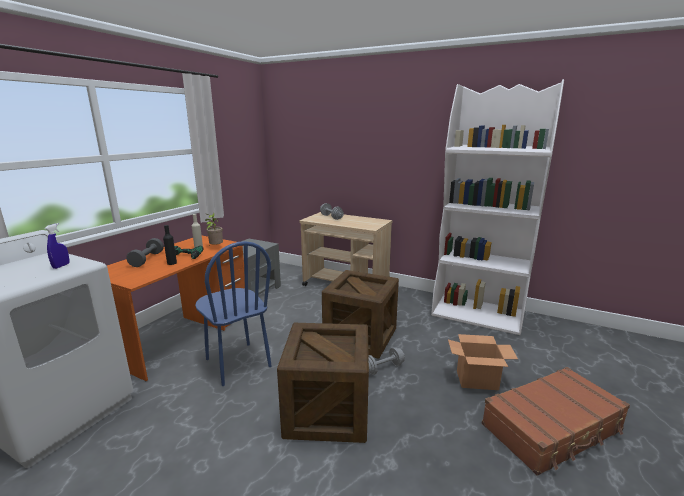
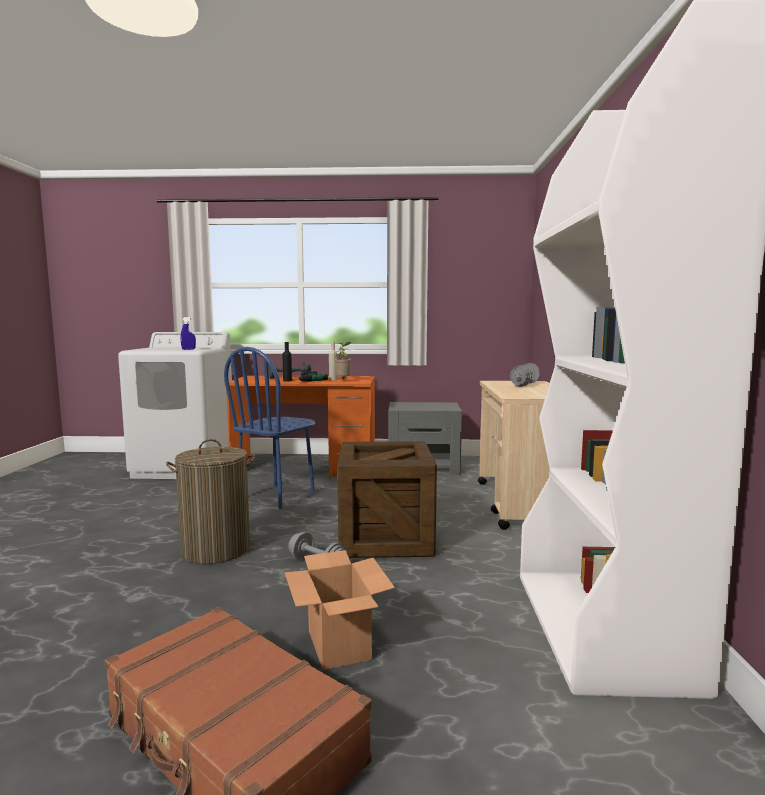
camera: 65 degrees right, 10 degrees down
crate [277,323,369,443] -> laundry basket [166,439,255,564]

